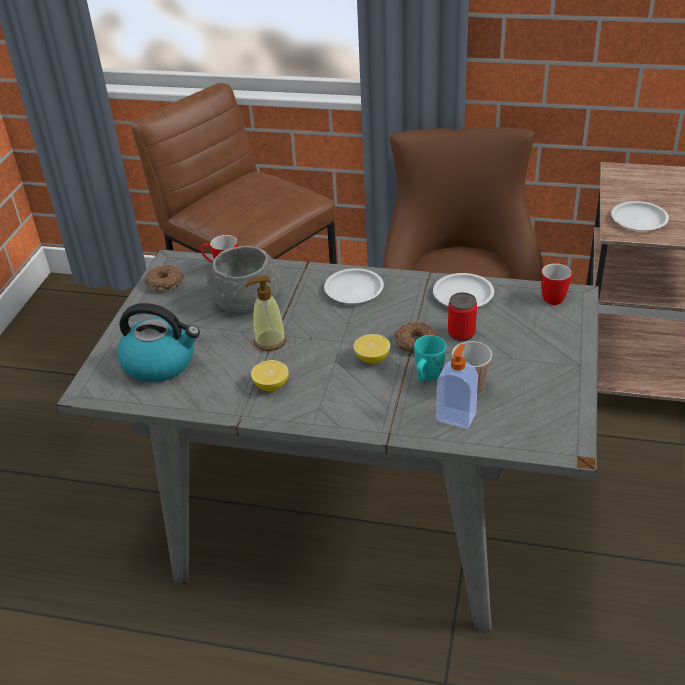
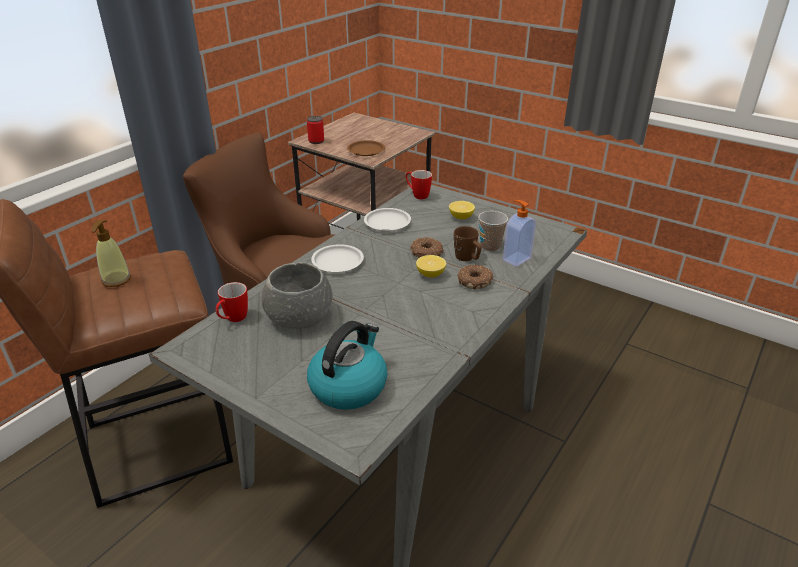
camera: 70 degrees left, 5 degrees down
donut [145,265,184,291] -> donut moved to [458,264,494,289]
soap dispenser [245,275,287,351] -> soap dispenser moved to [92,221,131,287]
lemon [251,360,289,391] -> lemon moved to [449,201,475,220]
turquoise mug [414,335,446,382] -> brown mug [454,226,481,261]
can [448,292,477,341] -> can moved to [307,116,324,144]
white plate [611,201,669,231] -> brown plate [347,140,385,156]

